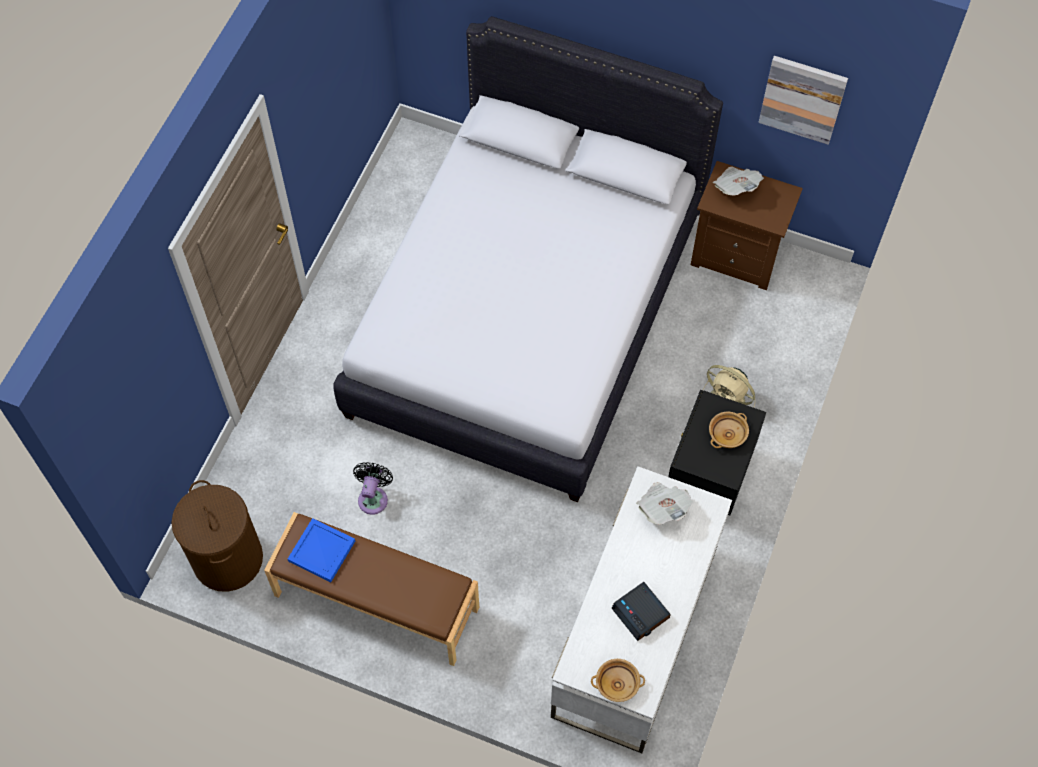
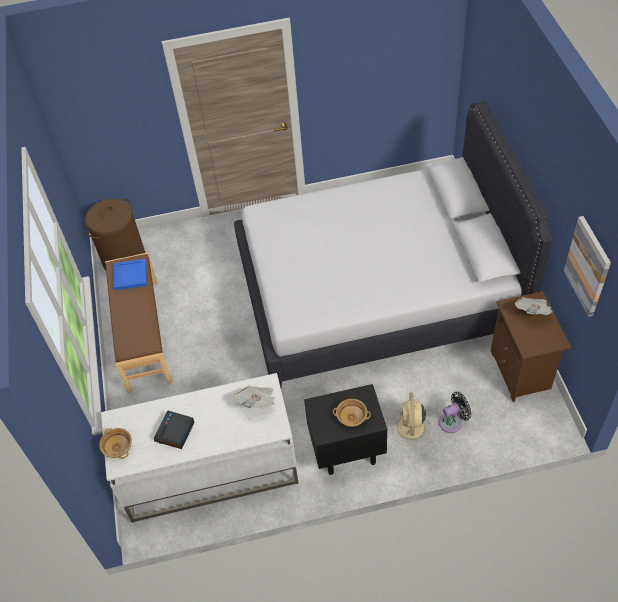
camera: 60 degrees right, 10 degrees down
black fan [353,462,393,515] -> black fan moved to [439,392,471,433]

